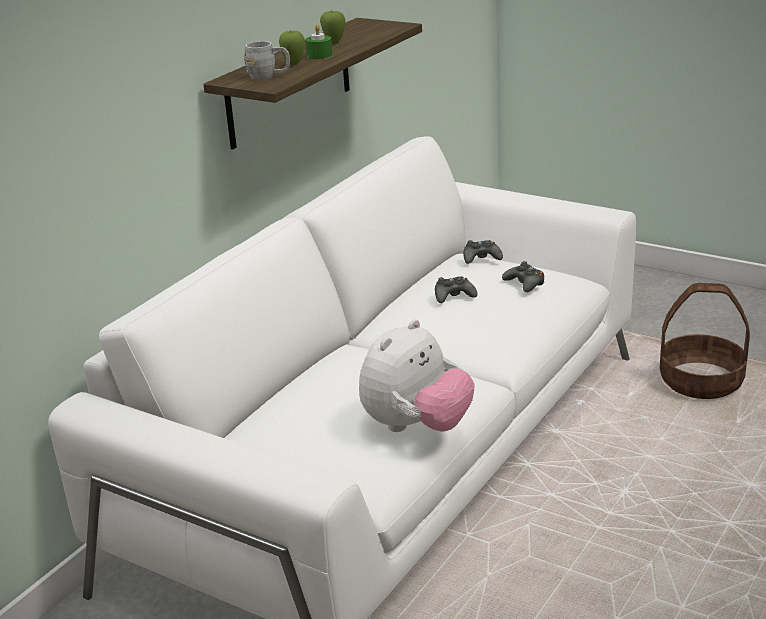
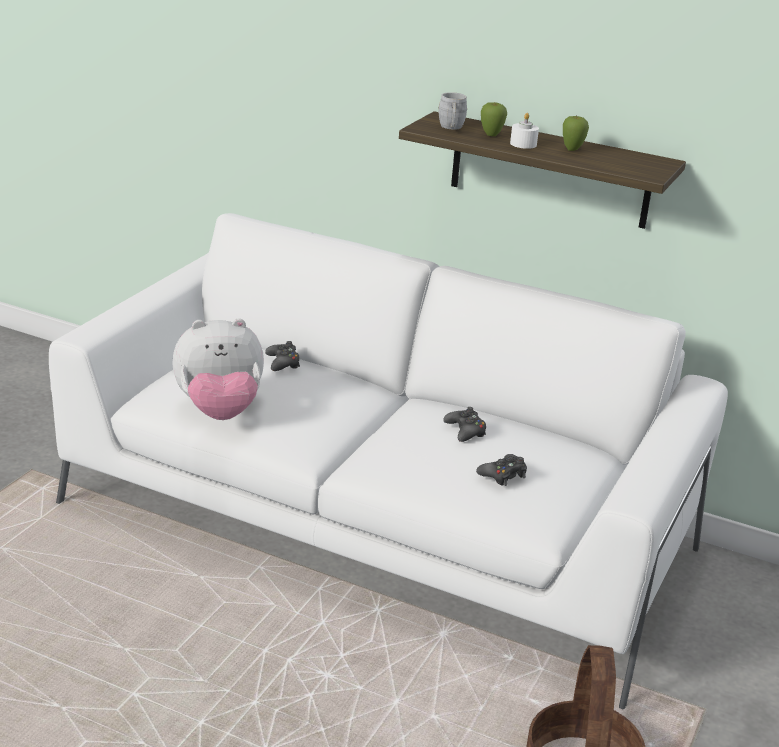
camera: 80 degrees right, 0 degrees up
green candle [305,24,333,59] -> white candle [510,113,539,149]
plush toy [359,319,475,432] -> plush toy turned 45 degrees counterclockwise [172,318,264,420]
black game controller [463,240,503,264] -> black game controller moved to [265,341,300,371]

